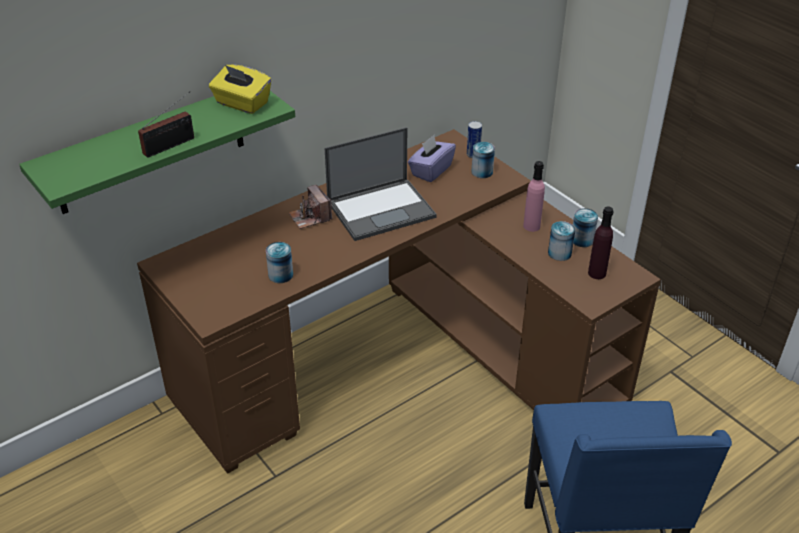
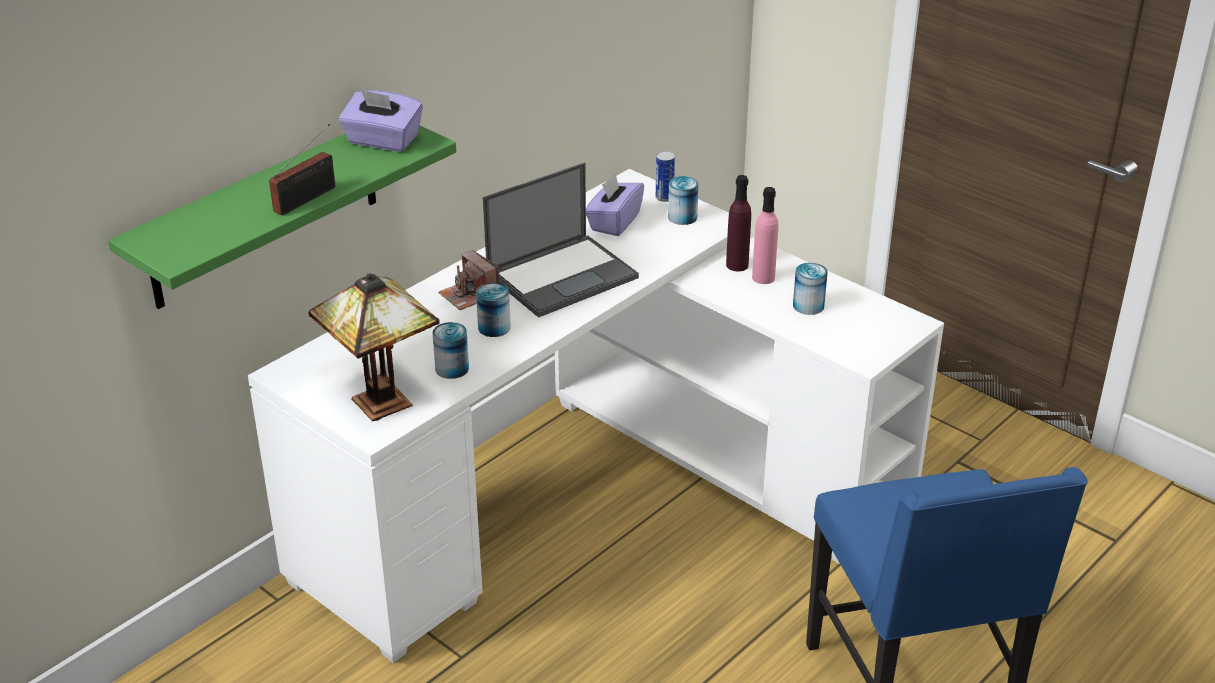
camera: 10 degrees left, 5 degrees down
brown desk [137,129,661,474] -> white desk [248,169,944,663]
yellow tissue box [209,64,271,114] -> purple tissue box [339,89,423,152]
can [573,208,598,247] -> can moved to [476,283,511,337]
purple bottle [588,206,613,279] -> purple bottle moved to [726,175,751,271]
none -> table lamp [308,274,440,421]

